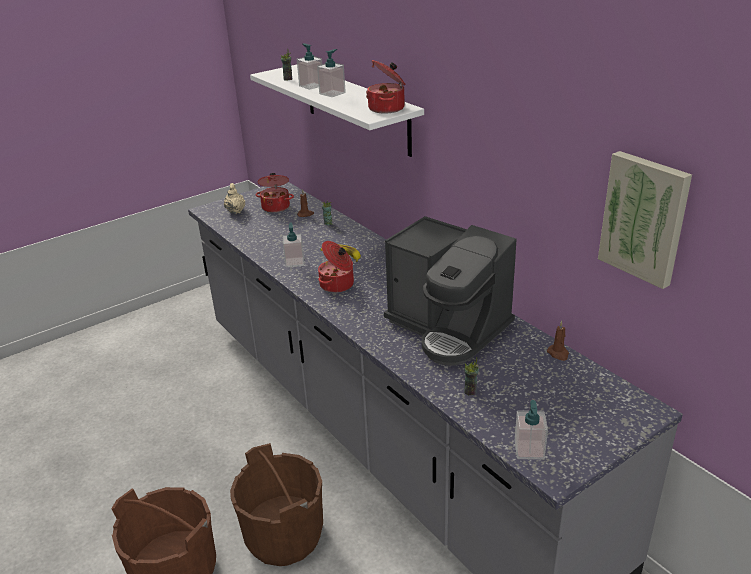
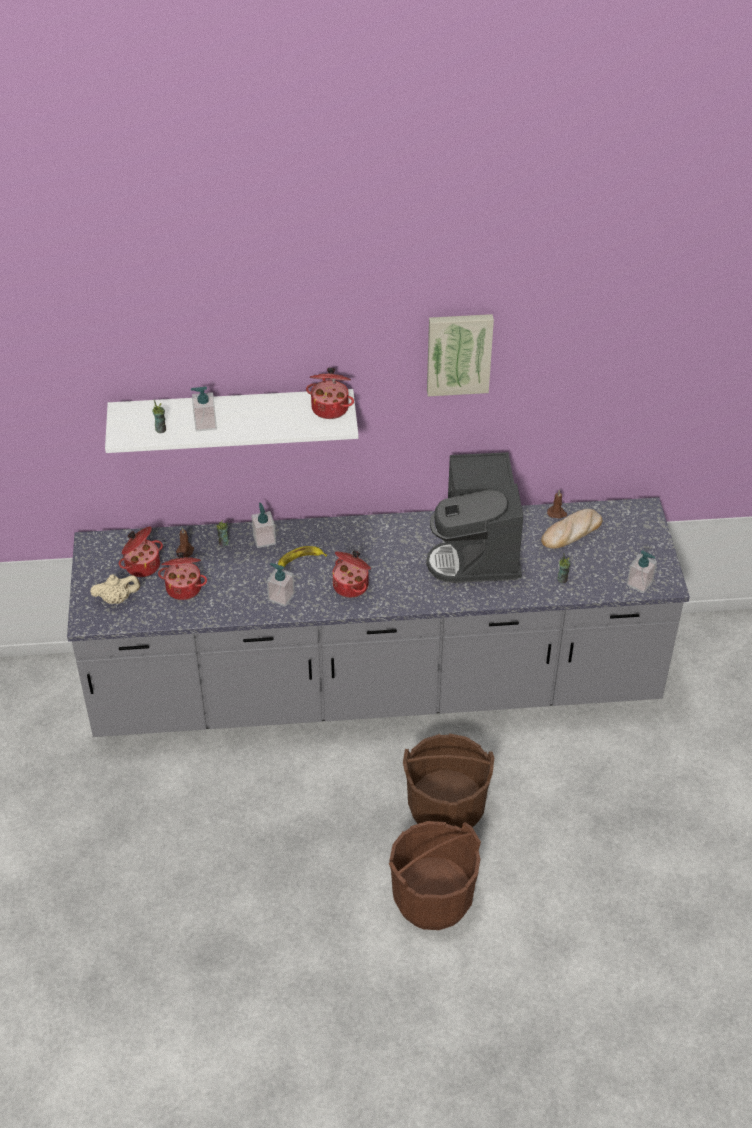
camera: 60 degrees left, 15 degrees up
beige teapot [224,183,245,214] -> beige teapot turned 150 degrees clockwise [90,574,140,604]
soap dispenser [317,49,346,97] -> soap dispenser moved to [251,503,276,548]
coffee machine [384,216,517,366] -> coffee machine turned 105 degrees clockwise [426,452,523,583]
picture [598,151,692,289] -> picture moved to [427,314,494,396]
none -> cooking pot [158,552,207,600]
none -> bread [541,509,602,549]

